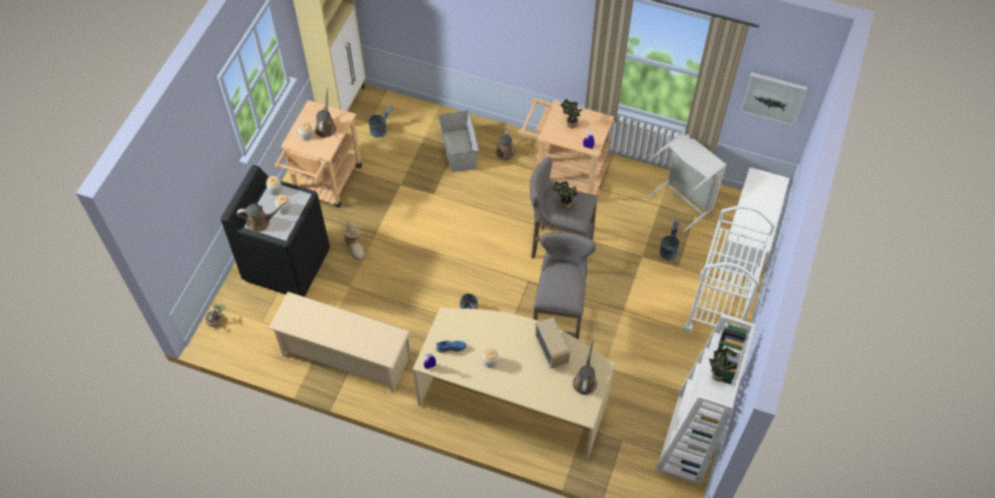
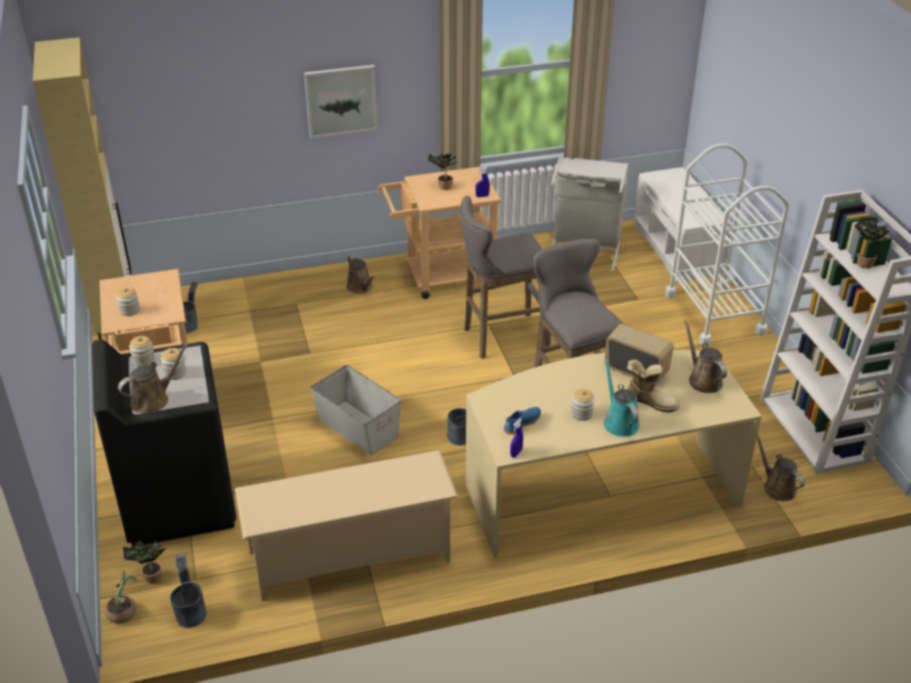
camera: 35 degrees left, 20 degrees down
brown watering can [315,88,336,138] -> brown watering can moved to [757,435,805,501]
boot [342,222,365,260] -> boot moved to [627,359,680,413]
grey storage box [438,110,479,172] -> grey storage box moved to [310,365,401,455]
potted plant [553,181,578,208] -> potted plant moved to [123,541,166,584]
grey bucket [660,219,680,260] -> grey bucket moved to [170,555,207,628]
picture [740,72,808,126] -> picture moved to [304,65,378,139]
none -> turquoise watering can [604,359,640,437]

